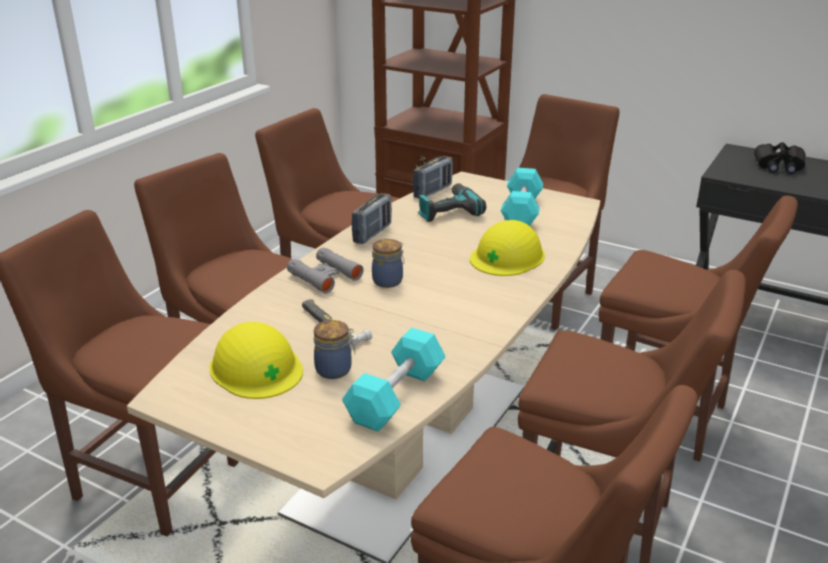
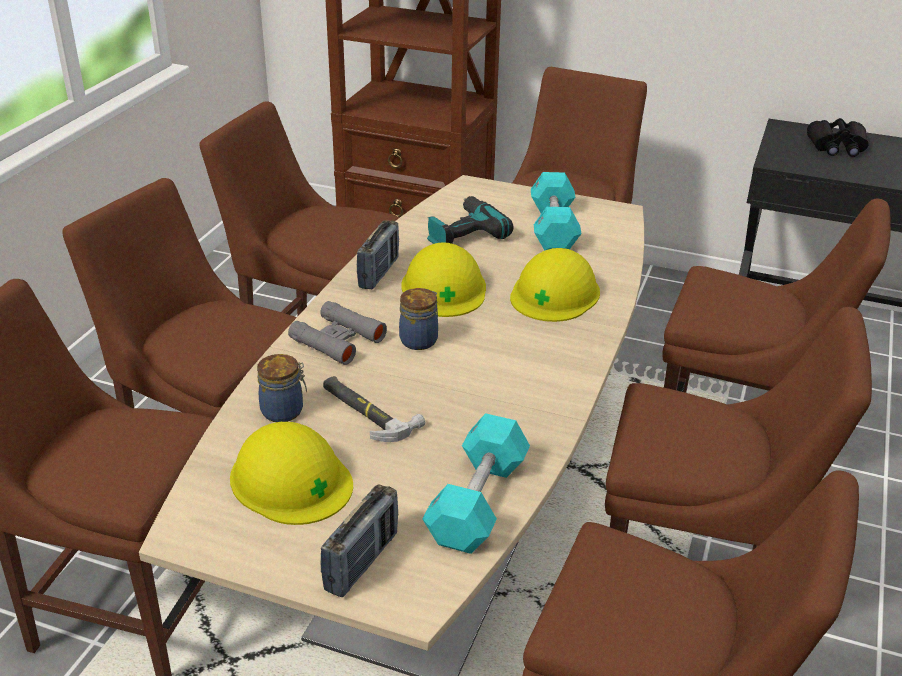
camera: 10 degrees left, 5 degrees up
jar [314,320,355,379] -> jar moved to [257,354,307,422]
radio [413,156,453,198] -> radio moved to [320,484,398,597]
none -> yellow hard hat [401,242,486,317]

